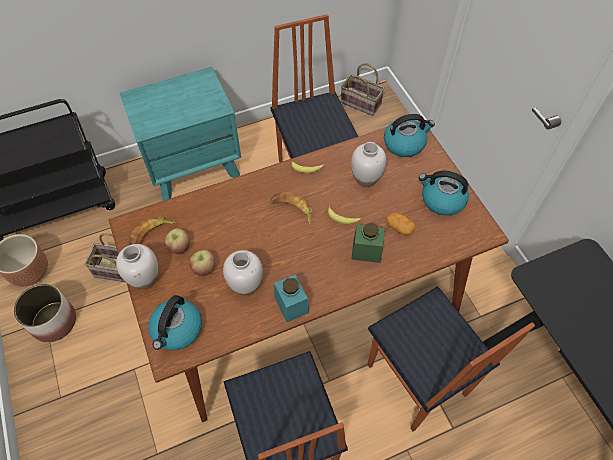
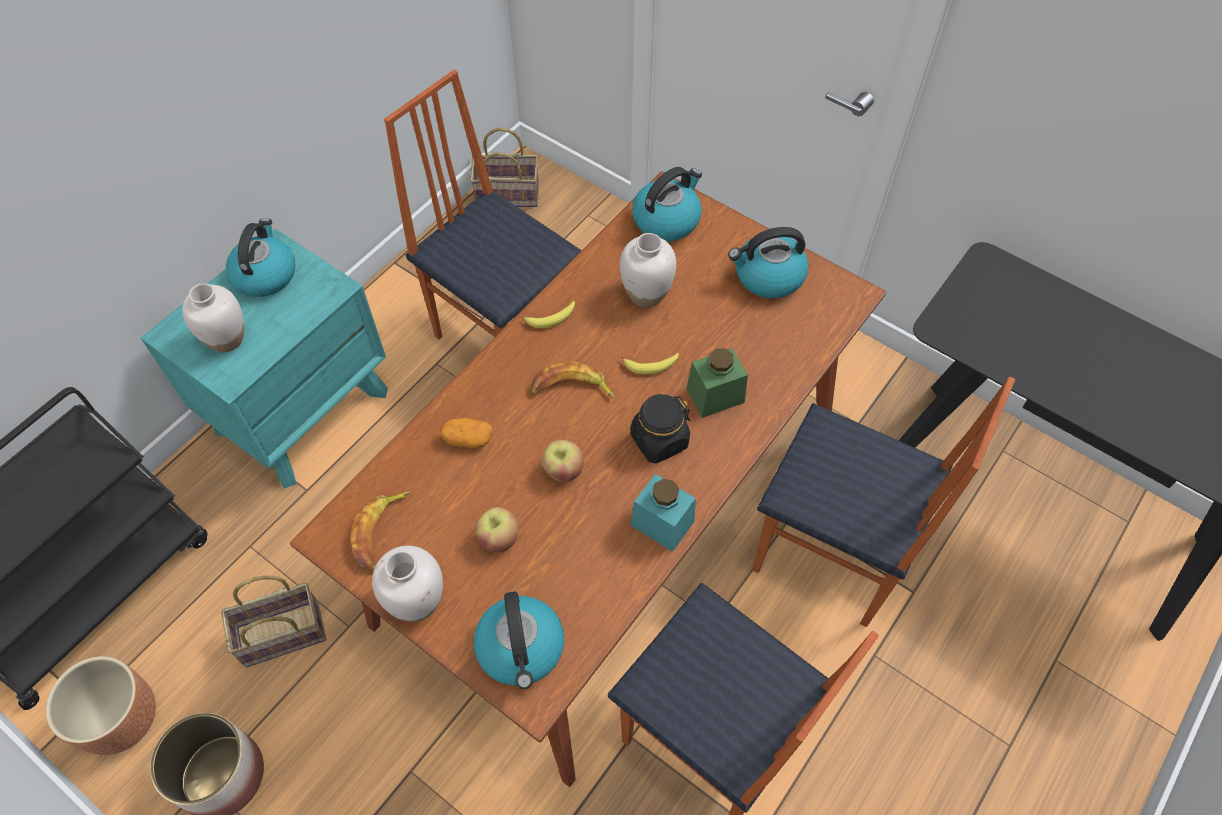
camera: 30 degrees left, 0 degrees up
apple [165,228,190,254] -> apple moved to [542,440,584,482]
white vase [223,250,263,296] -> white vase moved to [182,283,244,352]
potato [386,213,416,235] -> potato moved to [440,418,493,448]
none -> kettle [226,218,295,297]
none -> black jar [630,394,690,464]

